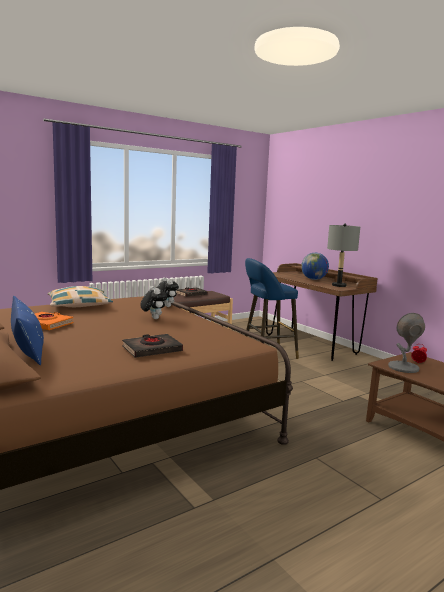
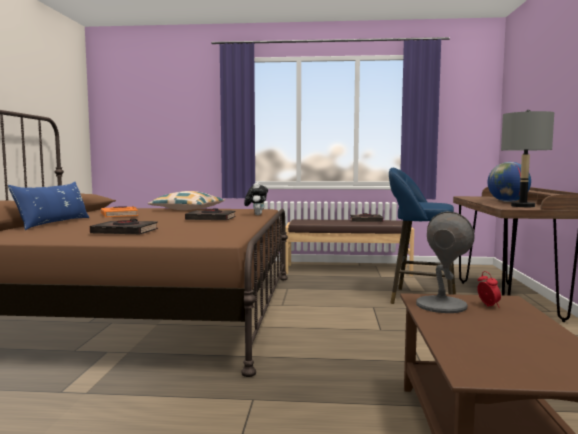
camera: 40 degrees right, 5 degrees down
plush toy [140,286,167,319] -> black book [185,208,236,220]

